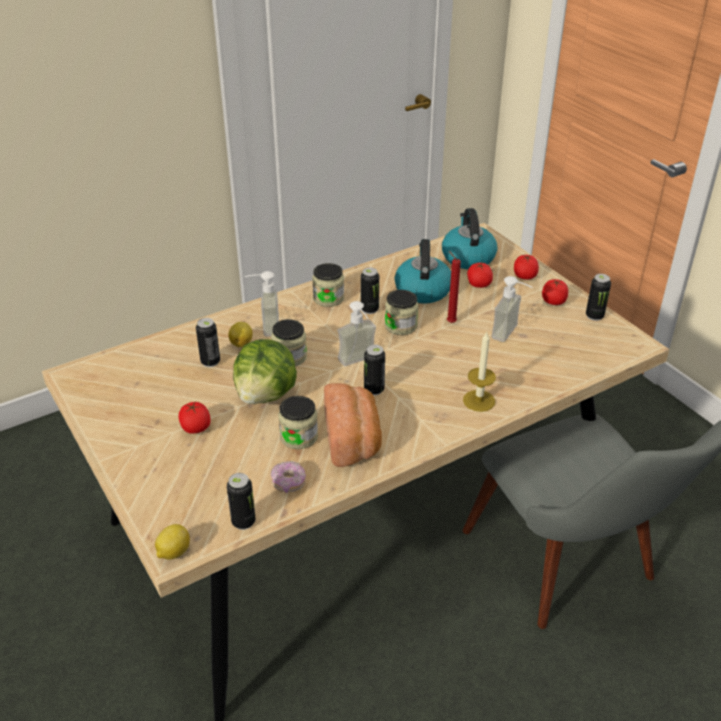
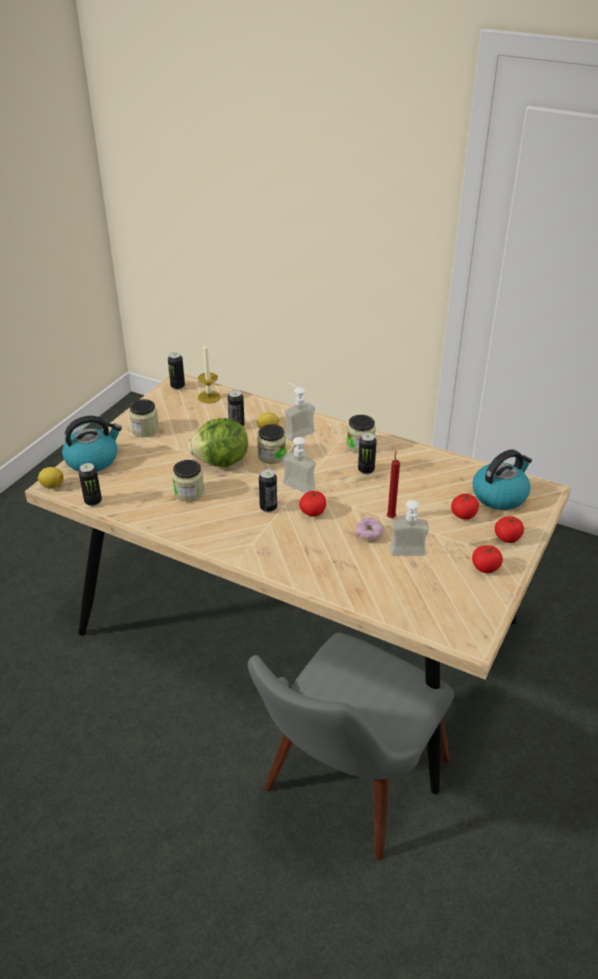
camera: 60 degrees right, 0 degrees up
tomato [179,402,211,434] -> tomato moved to [299,490,326,517]
donut [271,461,306,493] -> donut moved to [356,517,384,542]
bread [324,383,382,467] -> none
jar [385,290,418,335] -> jar moved to [129,399,159,437]
kettle [395,239,451,304] -> kettle moved to [62,416,122,472]
candle [463,332,496,412] -> candle moved to [198,343,221,403]
can [586,274,611,321] -> can moved to [168,352,185,390]

